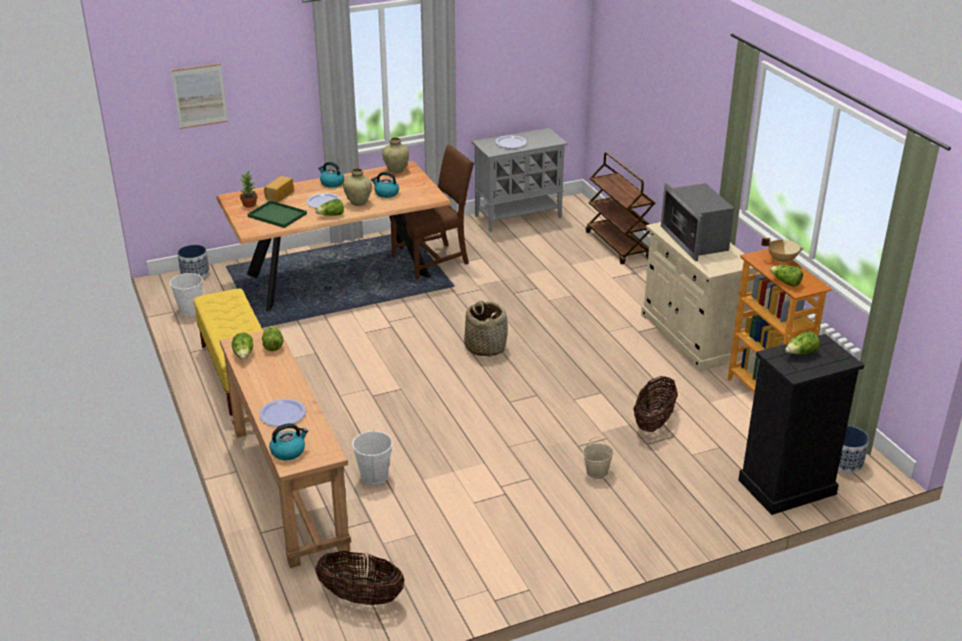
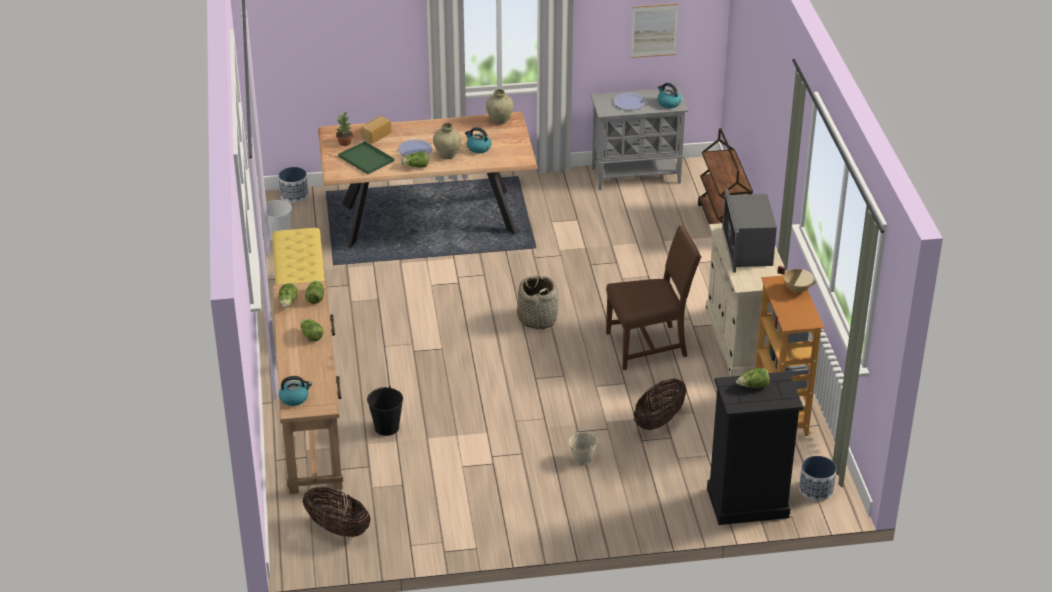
camera: 15 degrees right, 5 degrees up
picture [171,63,228,129] -> picture moved to [631,3,679,58]
plate [259,399,306,427] -> none
kettle [318,162,344,188] -> kettle moved to [658,83,681,108]
white bucket [352,429,393,485] -> black bucket [367,386,403,436]
brown chair [391,145,474,280] -> brown chair moved to [606,225,701,370]
lettuce [770,265,803,287] -> lettuce moved to [301,319,323,342]

